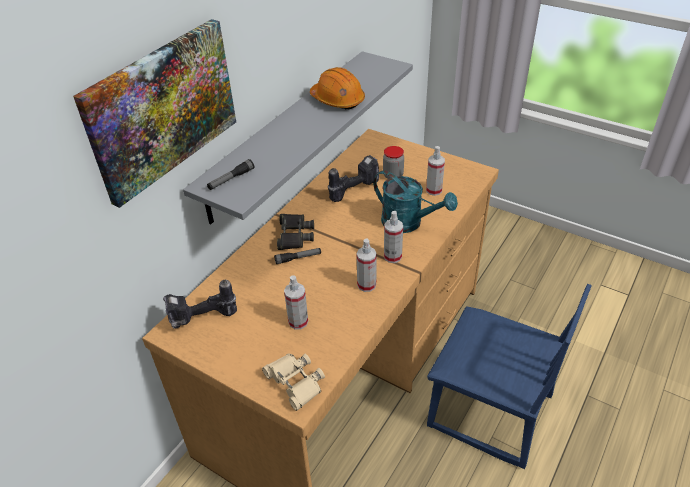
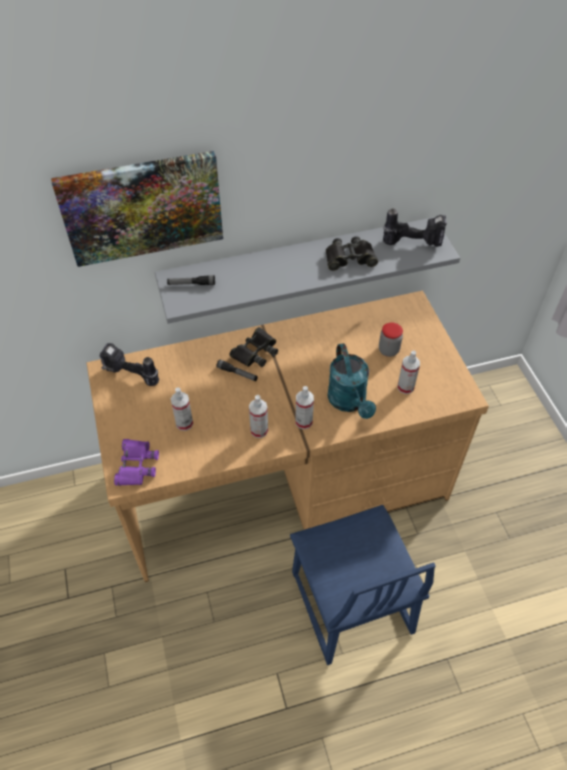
camera: 40 degrees right, 10 degrees up
beige binoculars [262,353,325,411] -> purple binoculars [114,439,159,486]
orange hard hat [310,67,365,110] -> black binoculars [326,236,378,271]
power drill [328,155,379,202] -> power drill moved to [383,209,447,247]

